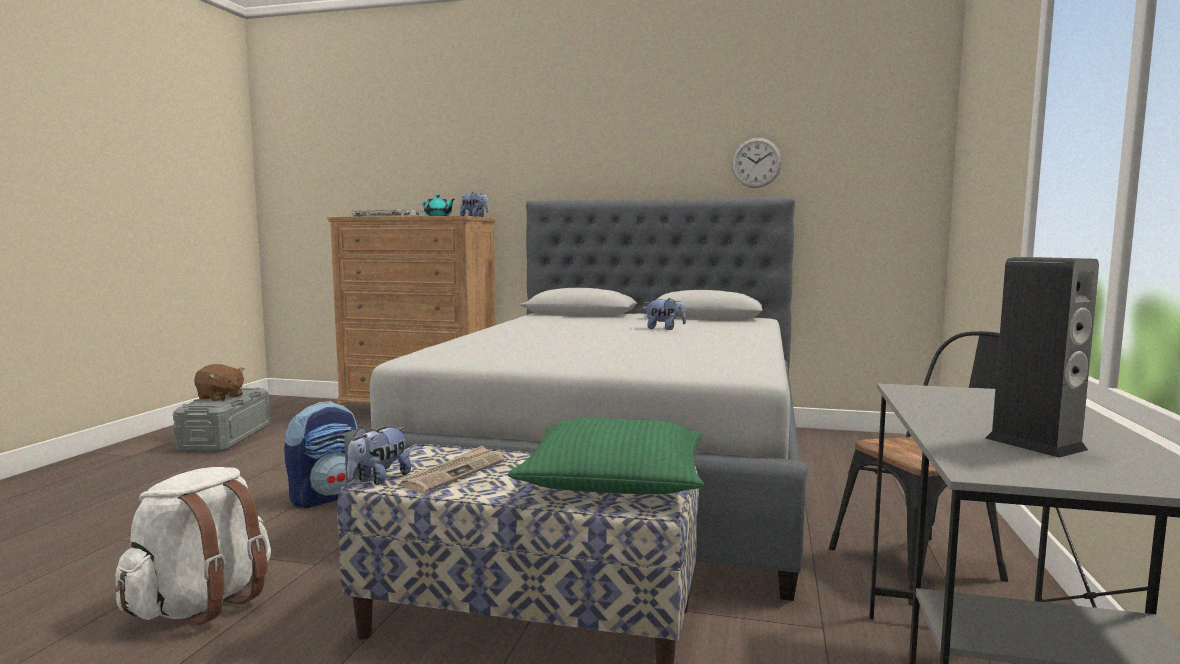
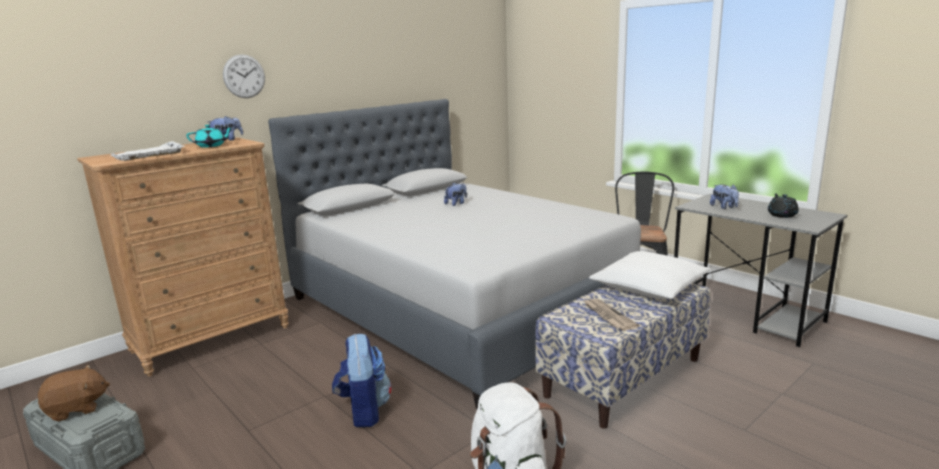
camera: 55 degrees left, 10 degrees up
plush toy [347,427,411,485] -> plush toy moved to [710,184,739,209]
green pillow [508,418,704,494] -> white pillow [589,251,711,299]
wall clock [731,138,782,188] -> wall clock moved to [223,54,265,98]
speaker [986,257,1099,458] -> black teapot [768,193,799,218]

